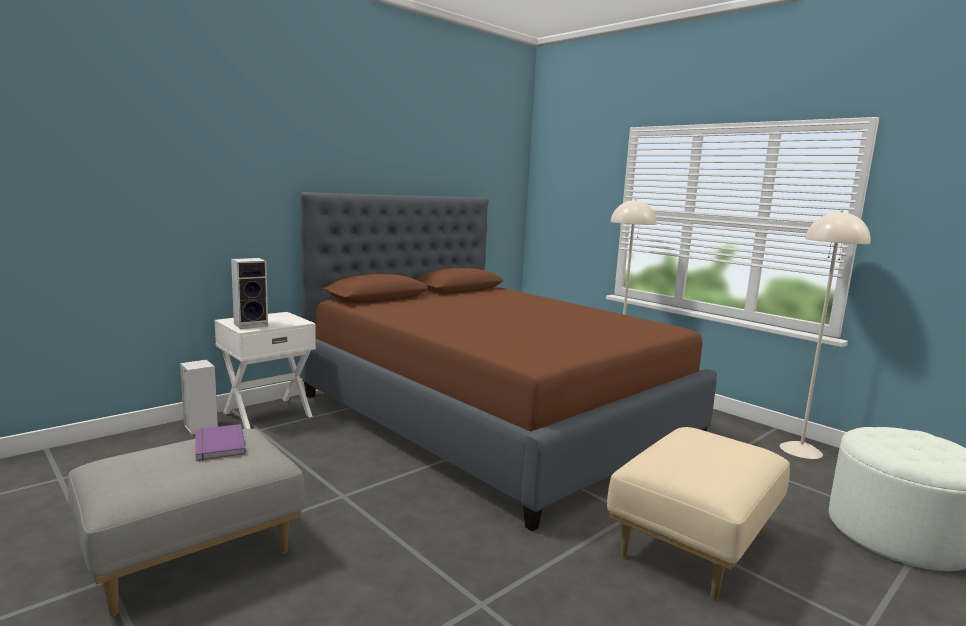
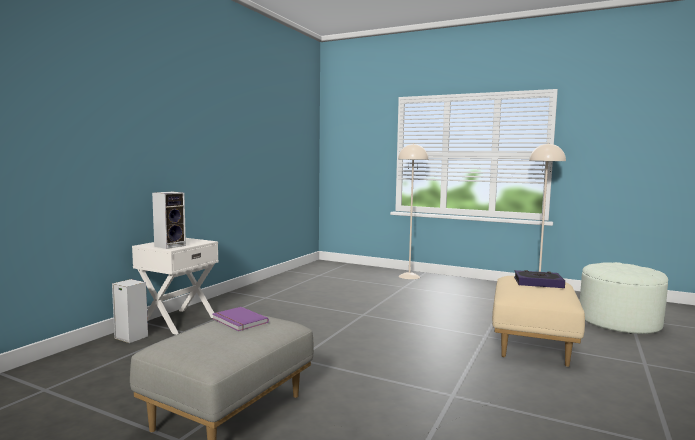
camera: 20 degrees left, 5 degrees down
brown bed [300,192,717,531] -> none
none -> book [514,270,565,288]

